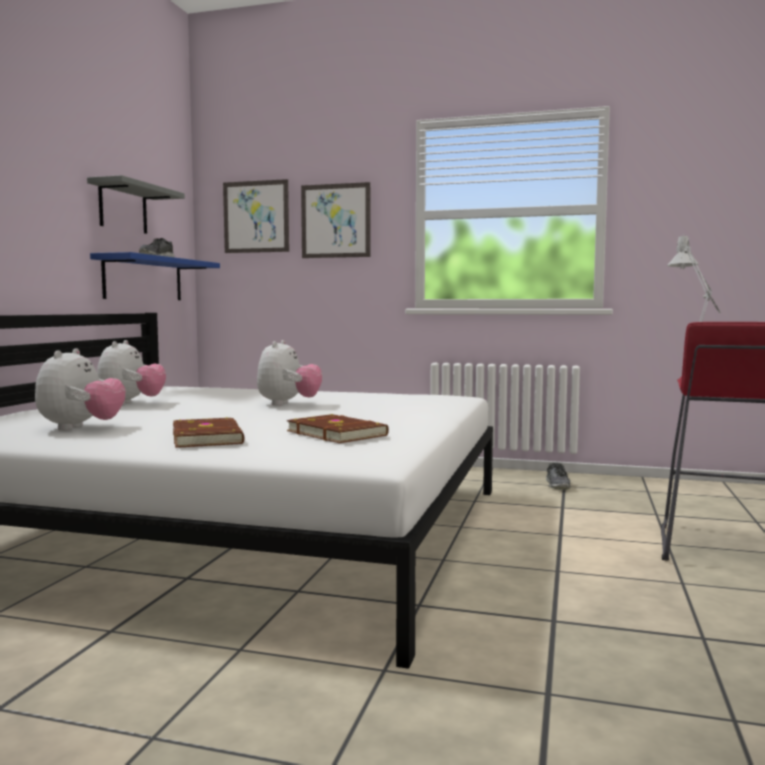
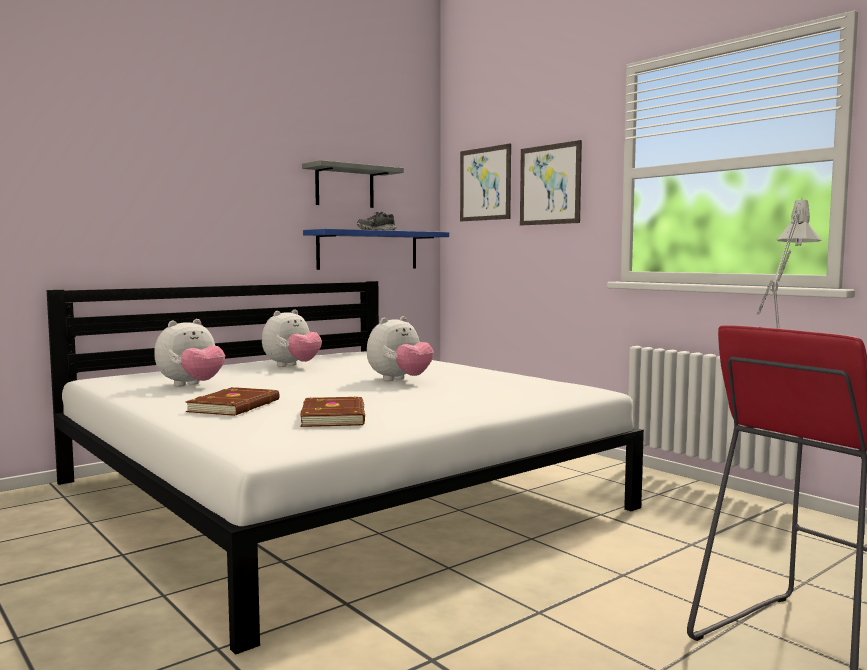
camera: 35 degrees right, 0 degrees up
shoe [546,462,571,490] -> none

